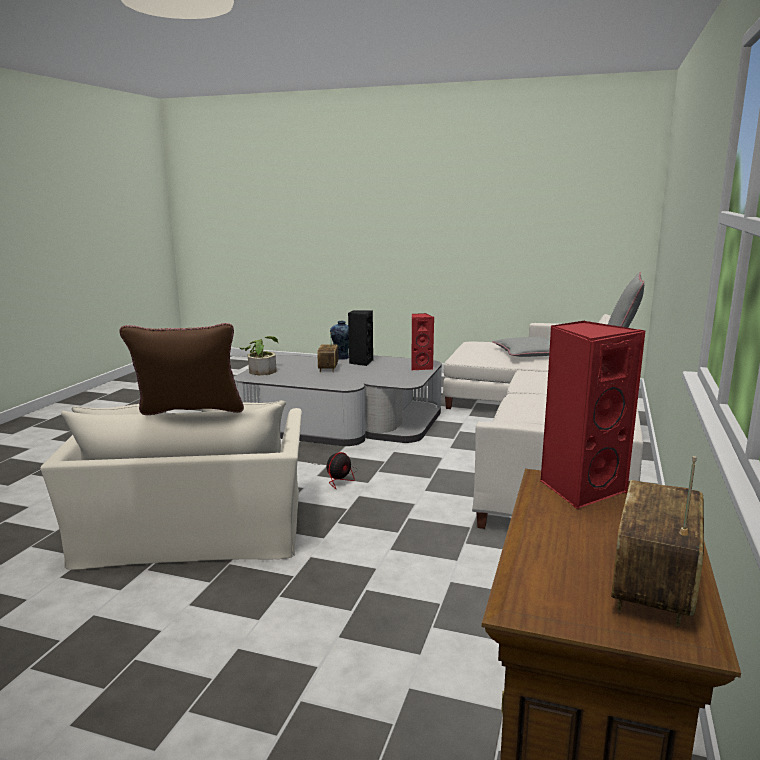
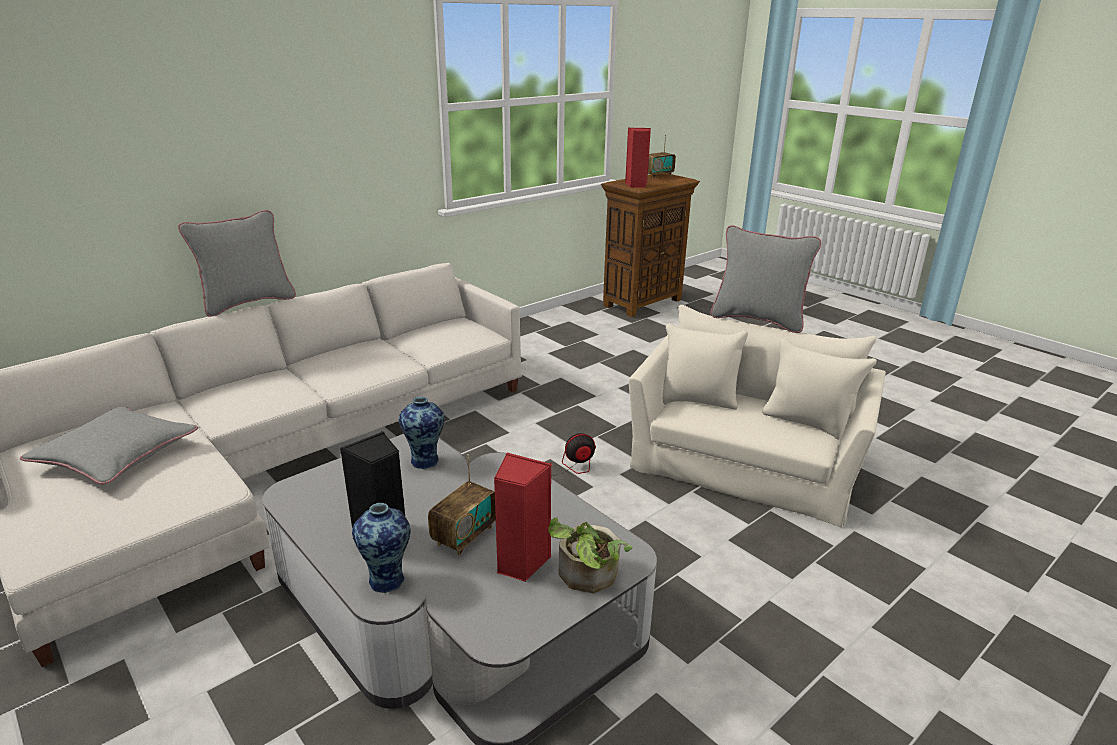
camera: 150 degrees left, 10 degrees up
brown pillow [119,323,244,415] -> grey pillow [711,225,821,333]
red speaker [411,313,434,370] -> red speaker moved to [494,452,552,582]
none -> vase [399,397,445,469]

